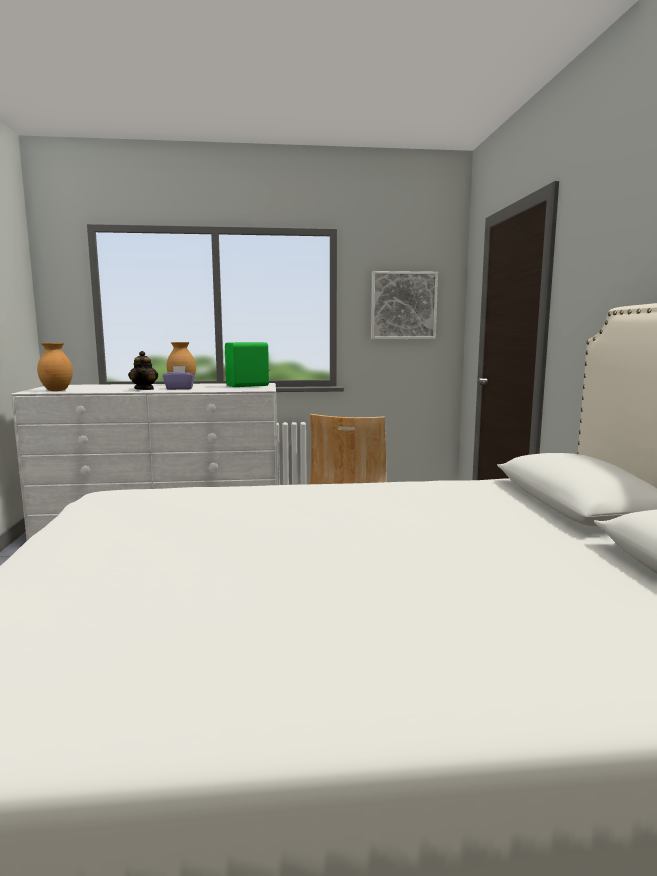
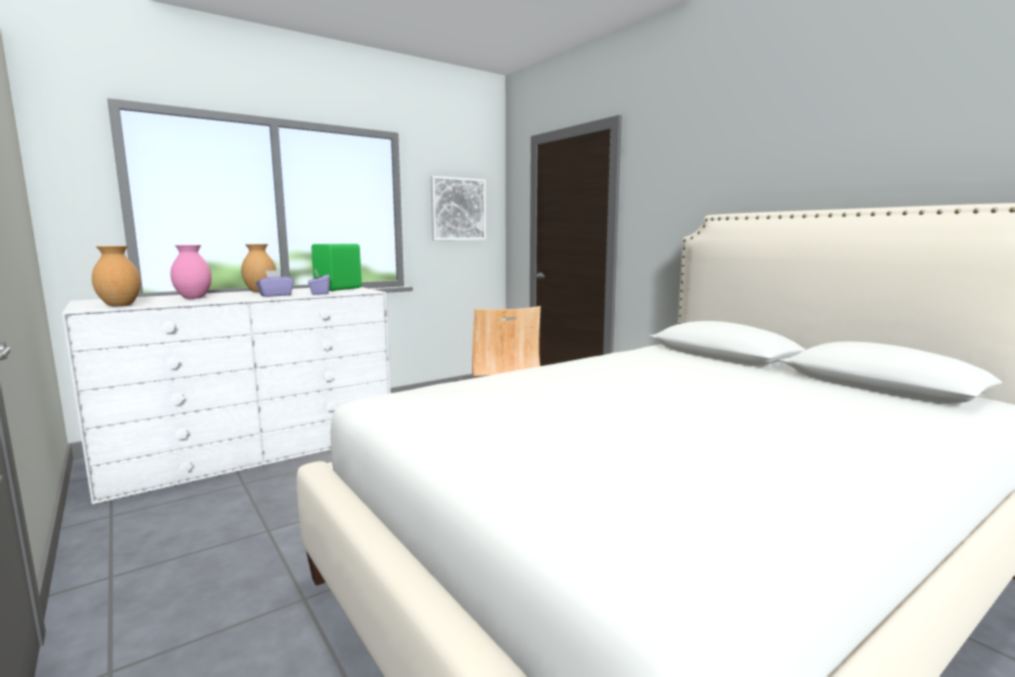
camera: 30 degrees left, 0 degrees up
teapot [128,351,158,390] -> none
none -> pink vase [170,245,212,299]
none -> purple tissue box [308,270,330,295]

